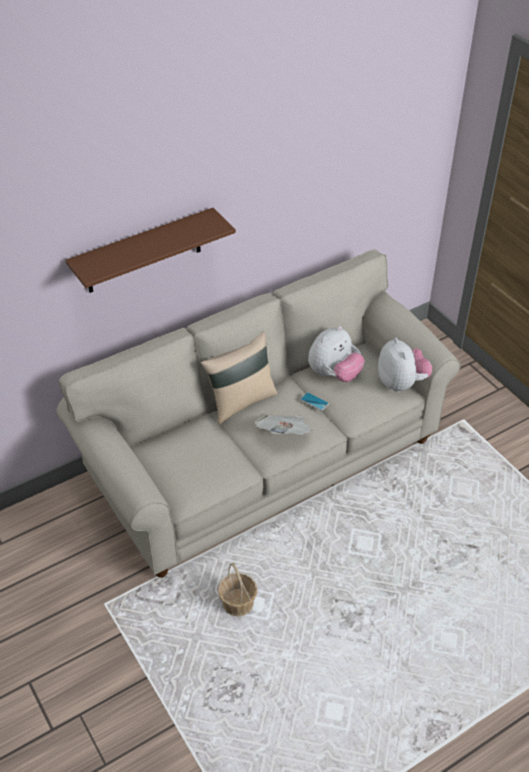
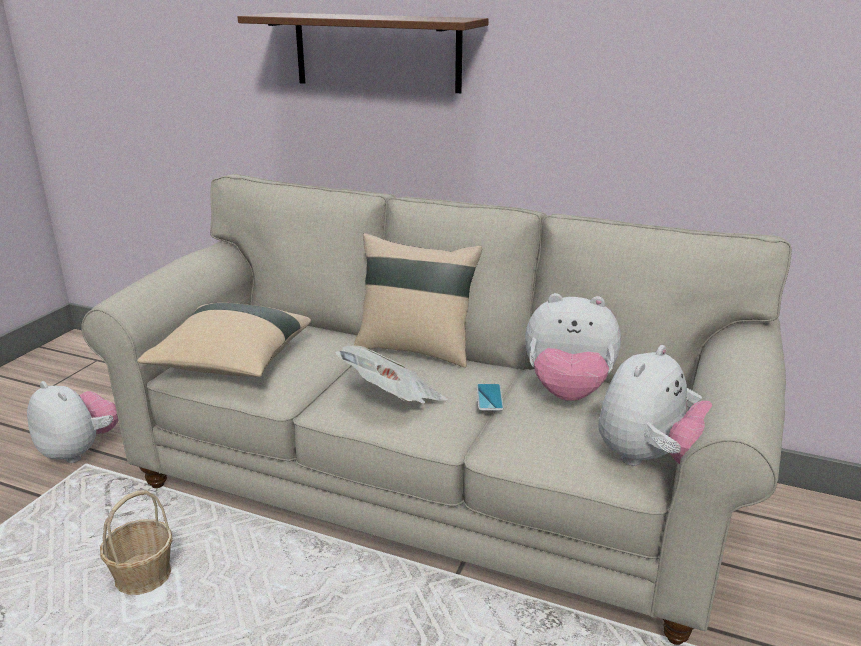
camera: 55 degrees right, 20 degrees down
none -> plush toy [27,381,118,463]
none -> beige pillow [137,303,311,377]

